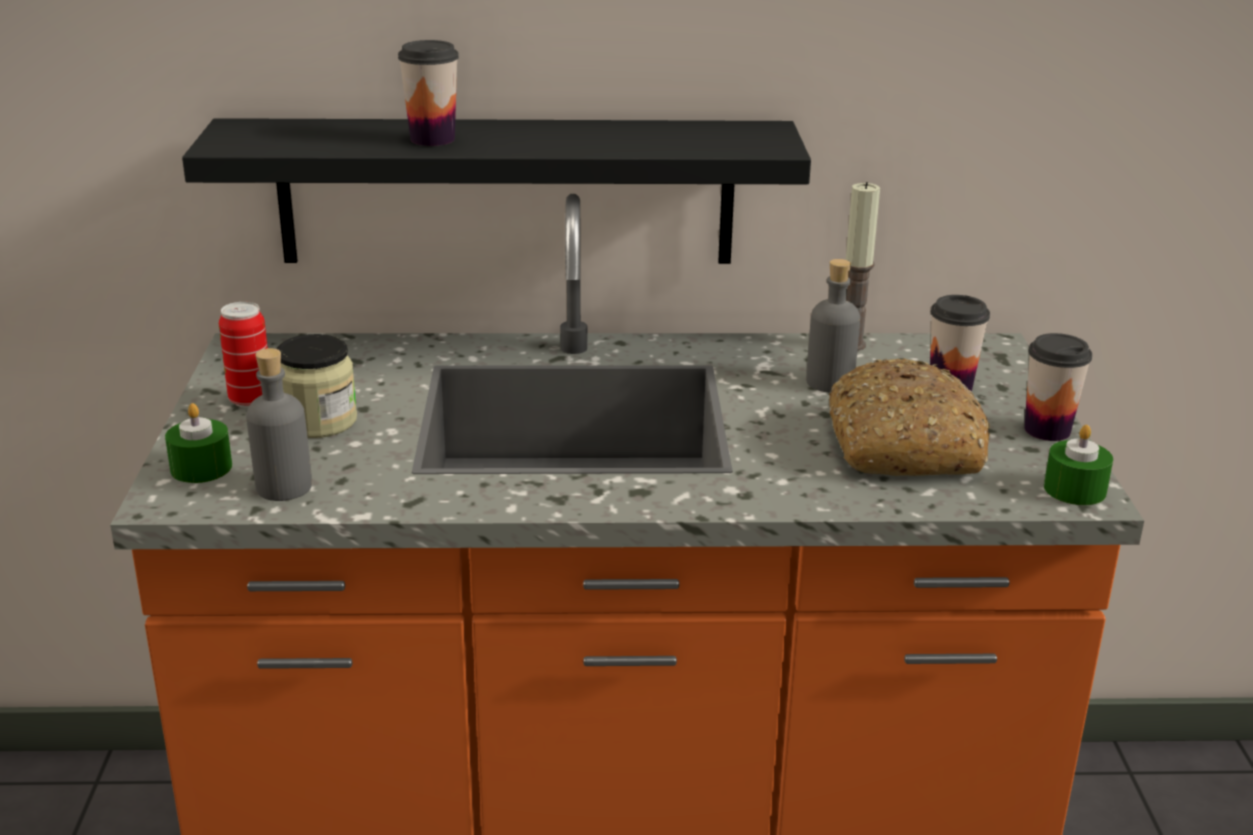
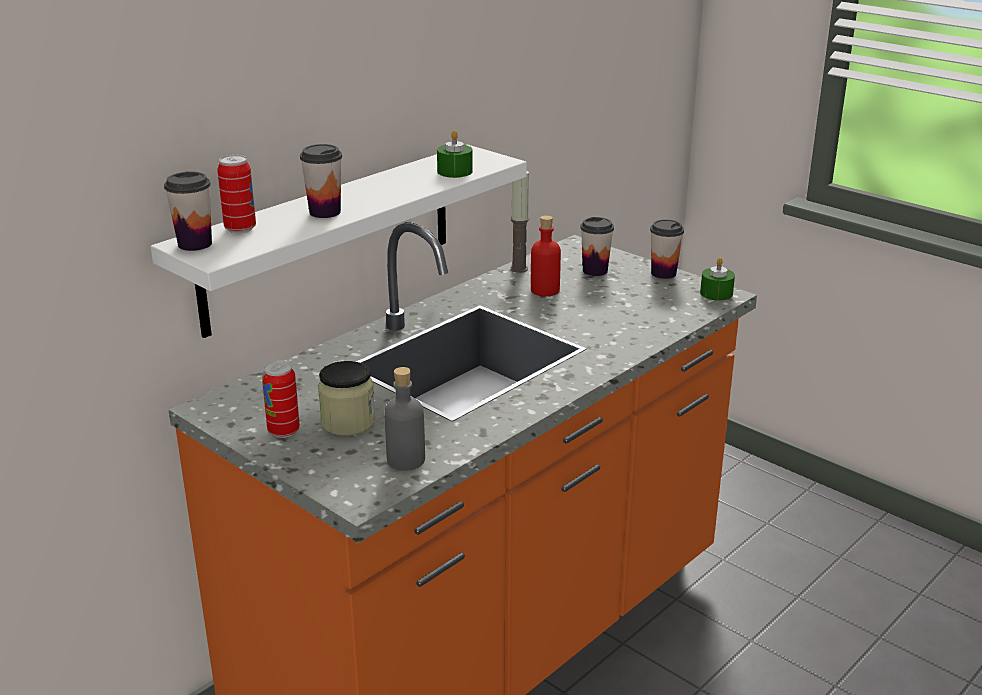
camera: 45 degrees left, 0 degrees up
green candle [165,403,232,483] -> green candle moved to [437,130,473,178]
black shelf [182,118,811,264] -> white shelf [151,145,527,338]
grey bottle [806,259,860,392] -> red bottle [531,215,561,296]
bread [829,358,990,476] -> none
none -> cup [164,172,212,251]
none -> can [217,155,256,233]

